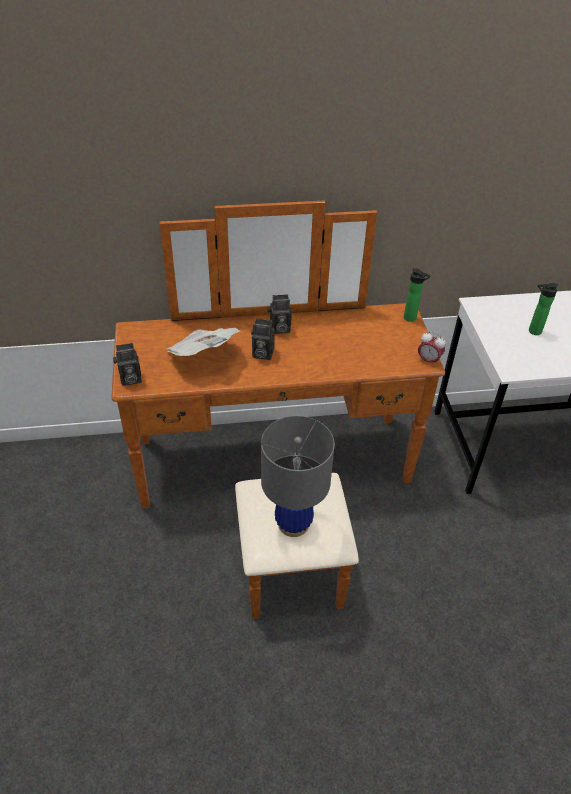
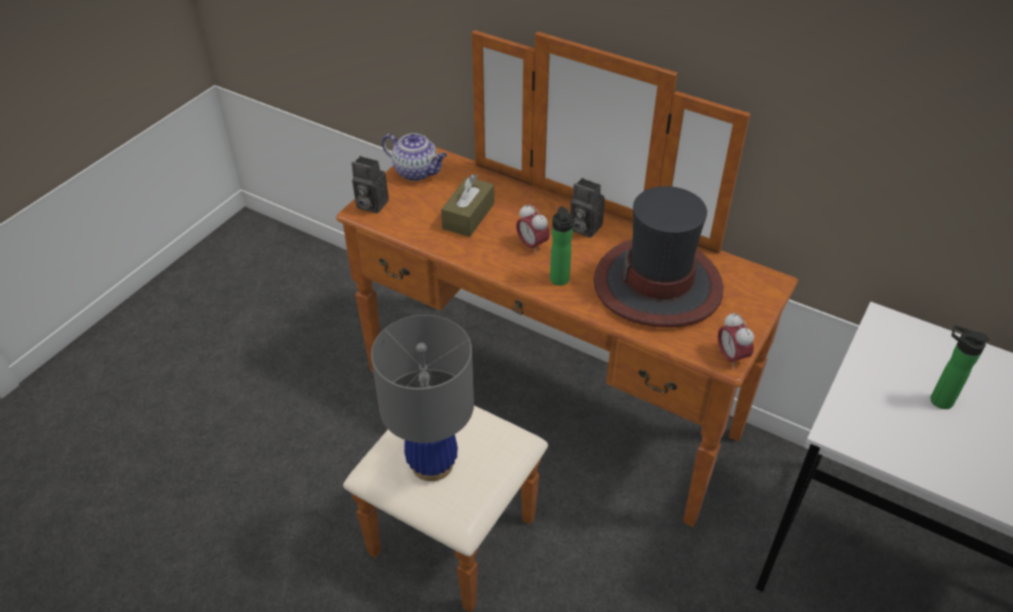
camera: 40 degrees right, 0 degrees up
newspaper [167,328,240,356] -> brown tissue box [441,174,494,237]
camera [251,318,275,360] -> alarm clock [516,204,550,254]
bottle [404,268,430,322] -> bottle moved to [550,206,574,286]
none -> teapot [382,133,447,181]
none -> hat [594,186,724,327]

